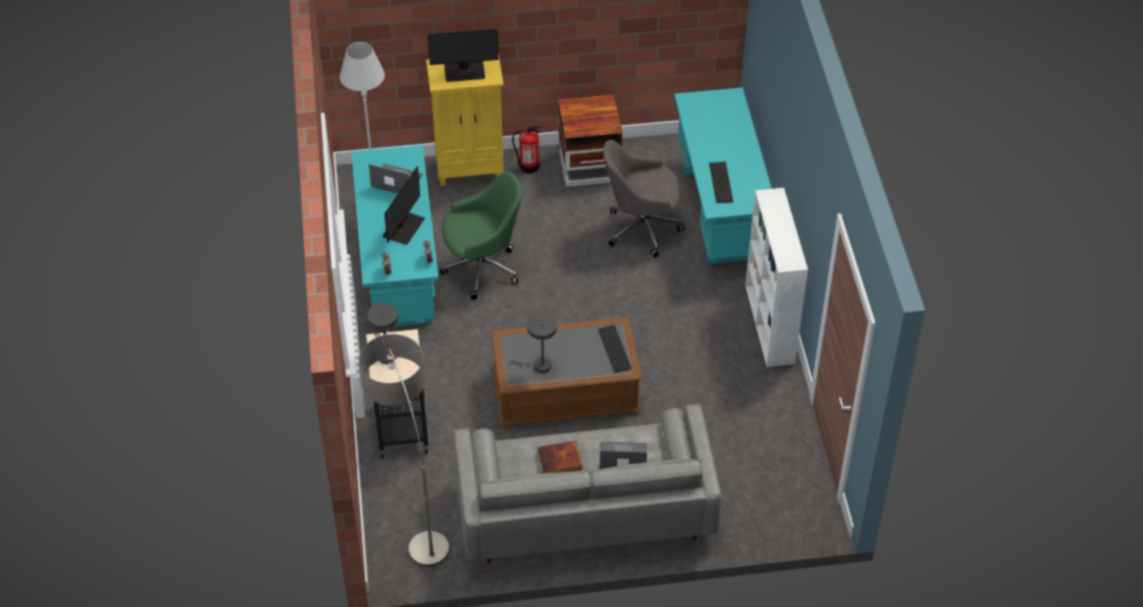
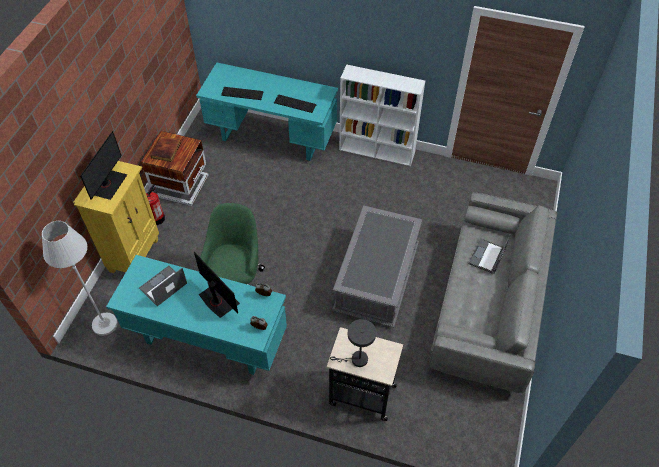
camera: 65 degrees left, 5 degrees up
floor lamp [359,334,449,567] -> none
brown coffee table [491,317,642,427] -> grey coffee table [332,205,422,327]
grey table lamp [511,313,557,373] -> none
book [538,441,583,473] -> book moved to [150,136,181,162]
keyboard [598,325,632,373] -> keyboard moved to [221,87,264,100]
grey office chair [603,140,684,258] -> none

